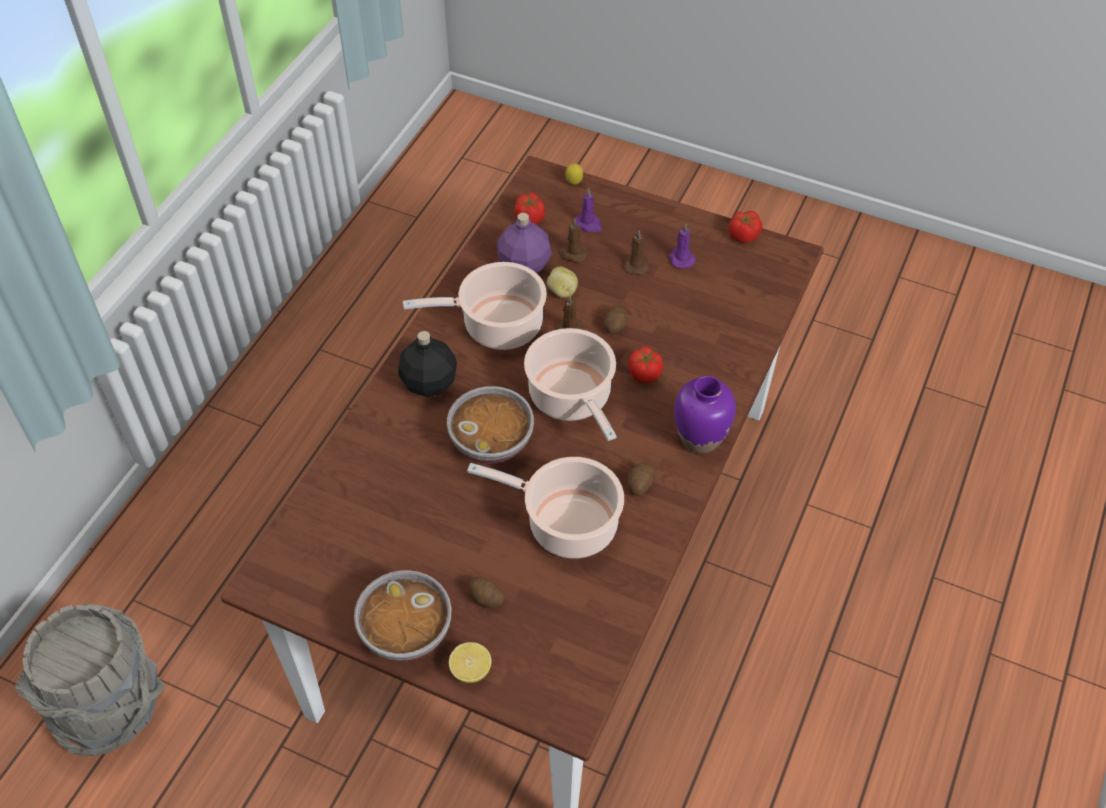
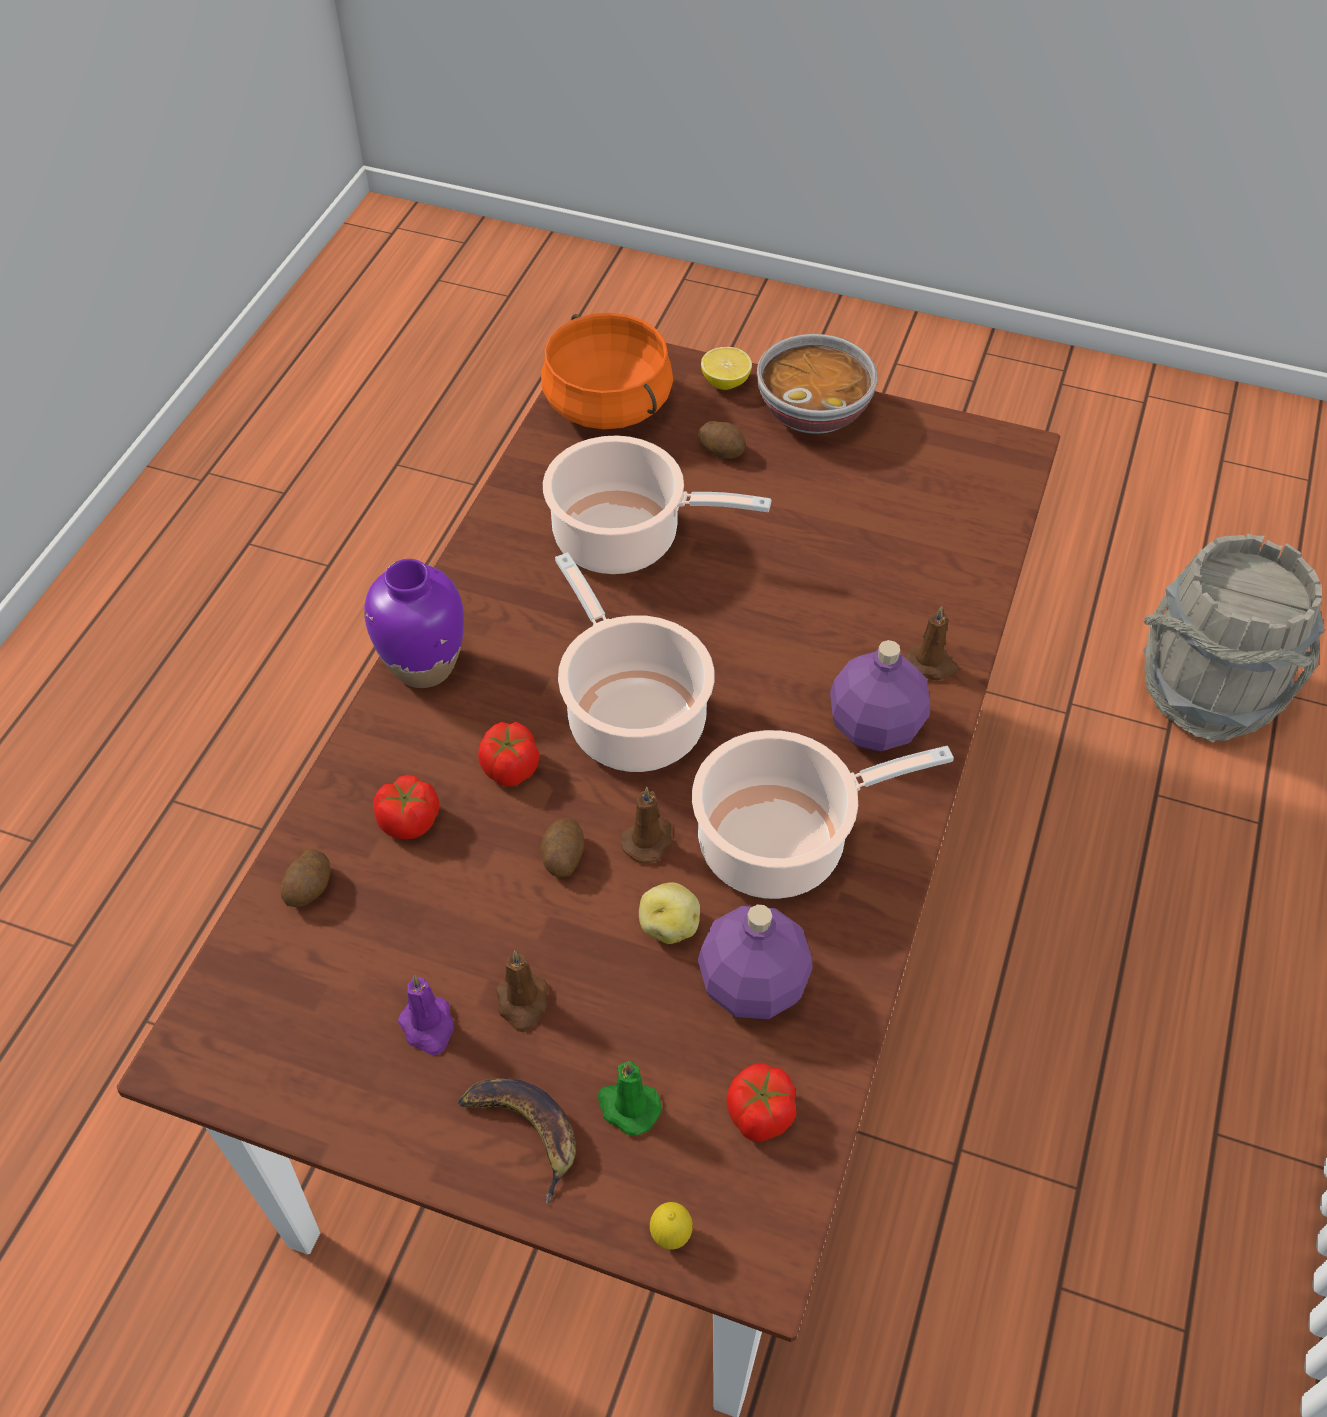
camera: 175 degrees right, 0 degrees up
black bottle [398,331,457,397] -> purple bottle [830,640,930,752]
bowl [447,386,534,464] -> none
brown candle [558,218,588,263] -> brown candle moved to [905,606,959,680]
purple candle [575,188,602,232] -> green candle [598,1061,661,1136]
potato [628,463,655,496] -> potato moved to [281,849,331,907]
tomato [729,211,762,243] -> tomato moved to [373,775,439,839]
none -> banana [458,1078,576,1205]
none -> orange cooking pot [541,313,673,429]

